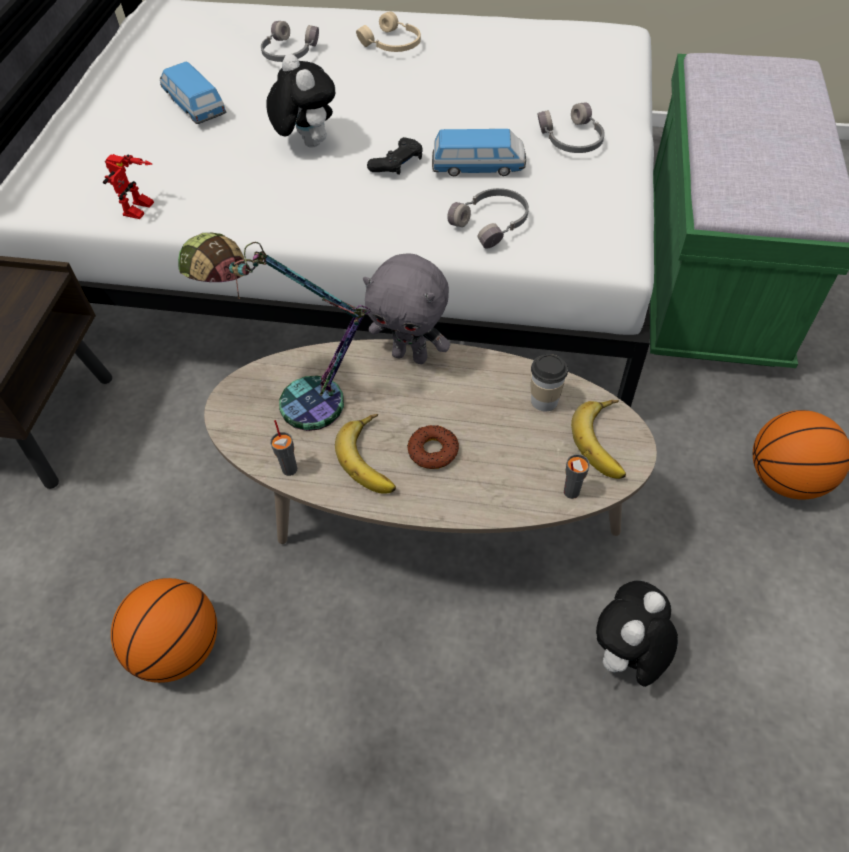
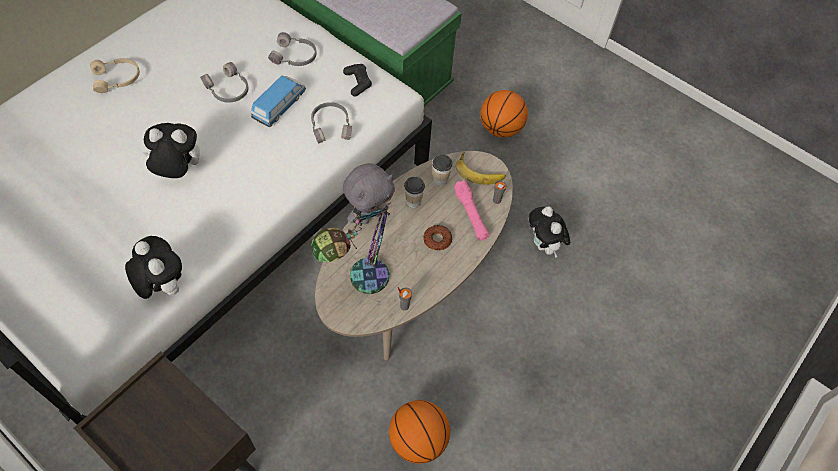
camera: 65 degrees left, 5 degrees up
toy robot [103,154,154,219] -> plush toy [125,236,182,299]
toy car [160,62,226,124] -> none
grey headphones [261,21,319,62] -> grey headphones moved to [200,62,249,103]
banana [335,414,396,494] -> none
black game controller [367,137,423,175] -> black game controller moved to [343,64,372,96]
none -> cup [404,176,425,208]
none -> pink flashlight [454,180,489,241]

